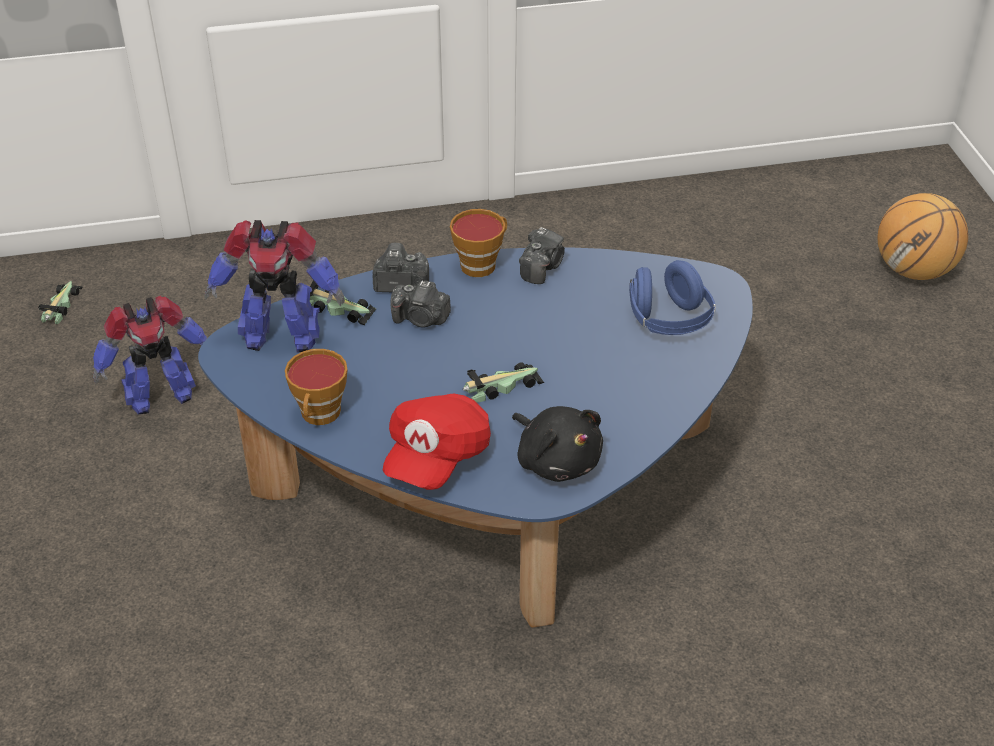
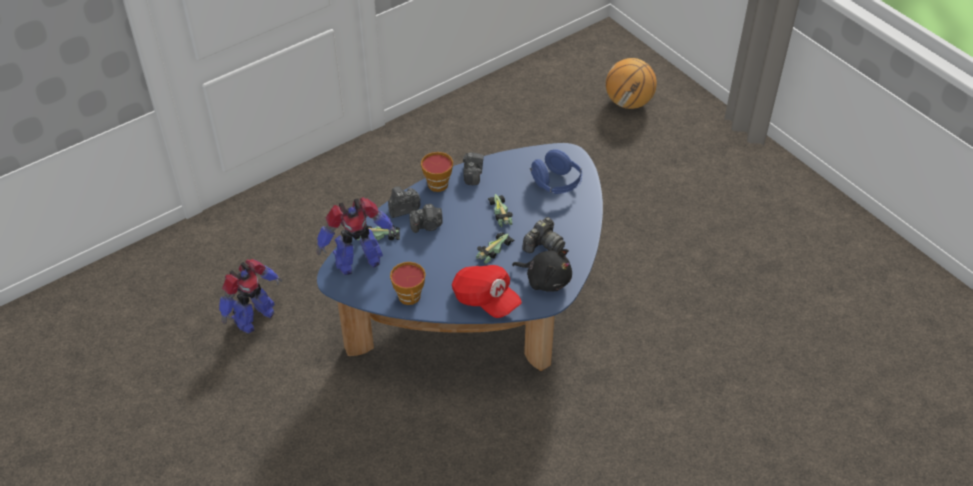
camera: 25 degrees left, 5 degrees up
toy car [38,281,83,324] -> toy car moved to [488,194,513,227]
red cap [383,394,491,490] -> red cap turned 45 degrees counterclockwise [452,265,522,318]
none -> camera [522,217,565,253]

